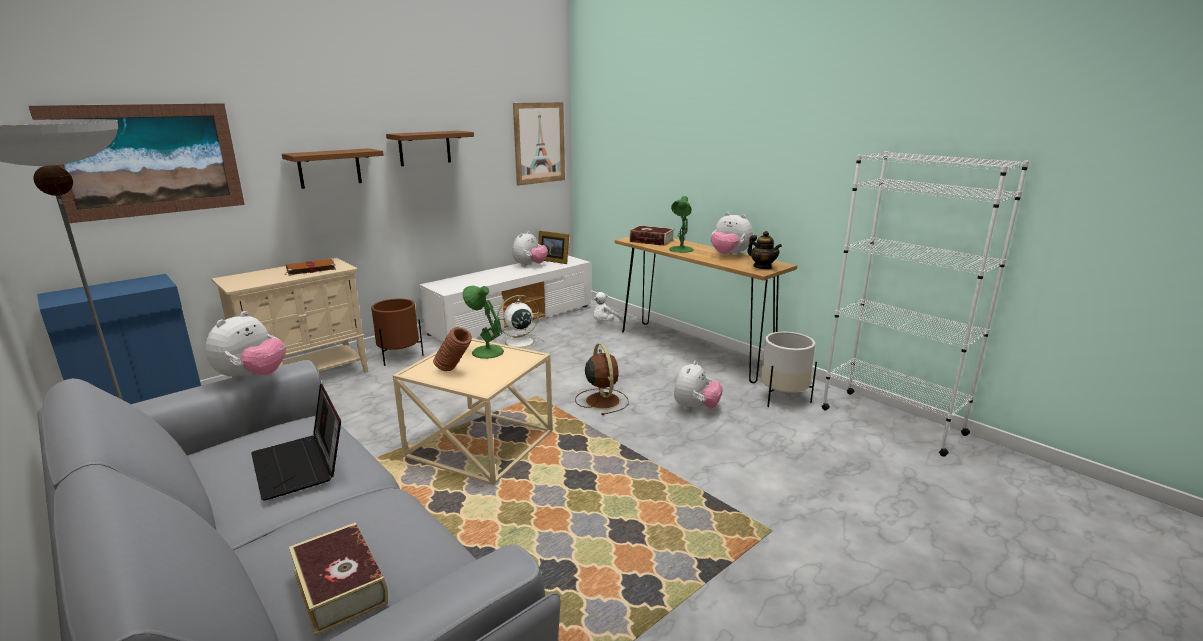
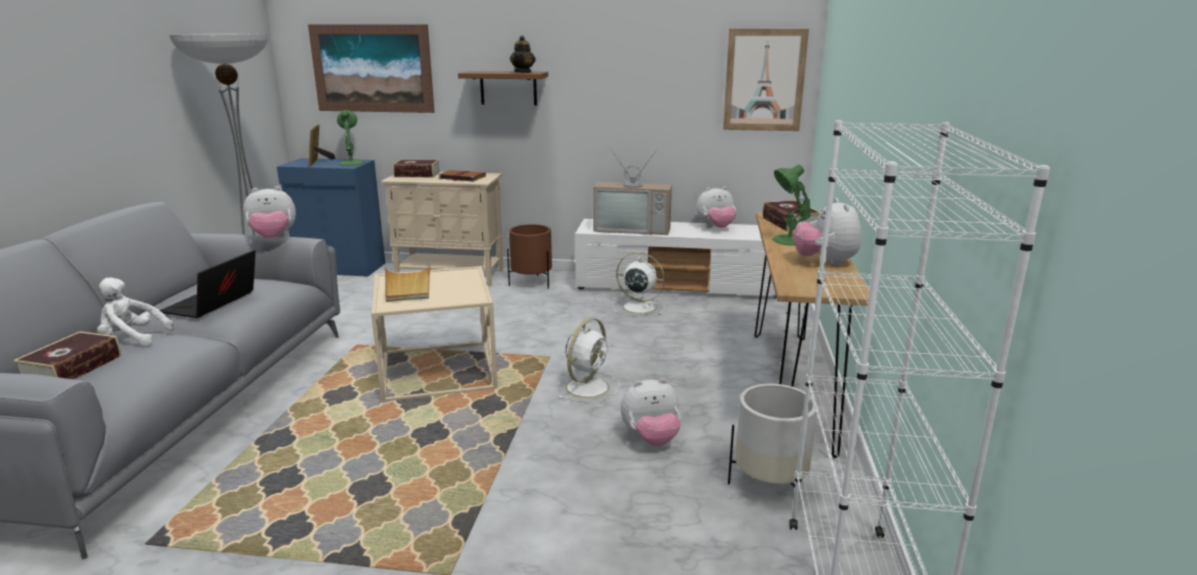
camera: 50 degrees right, 0 degrees up
brown shelf [386,131,474,166] -> none
brown vase [433,327,472,371] -> beige tray [385,265,430,302]
green table lamp [462,286,504,359] -> green table lamp moved to [337,110,364,166]
picture frame [538,231,569,264] -> picture frame moved to [309,124,336,167]
brown fan [575,343,629,415] -> white fan [558,318,620,403]
white plush toy [593,292,623,322] -> white plush toy moved to [97,278,174,346]
teapot [747,231,782,269] -> teapot moved to [510,35,536,73]
none -> book [393,159,440,177]
none -> television [593,147,672,235]

